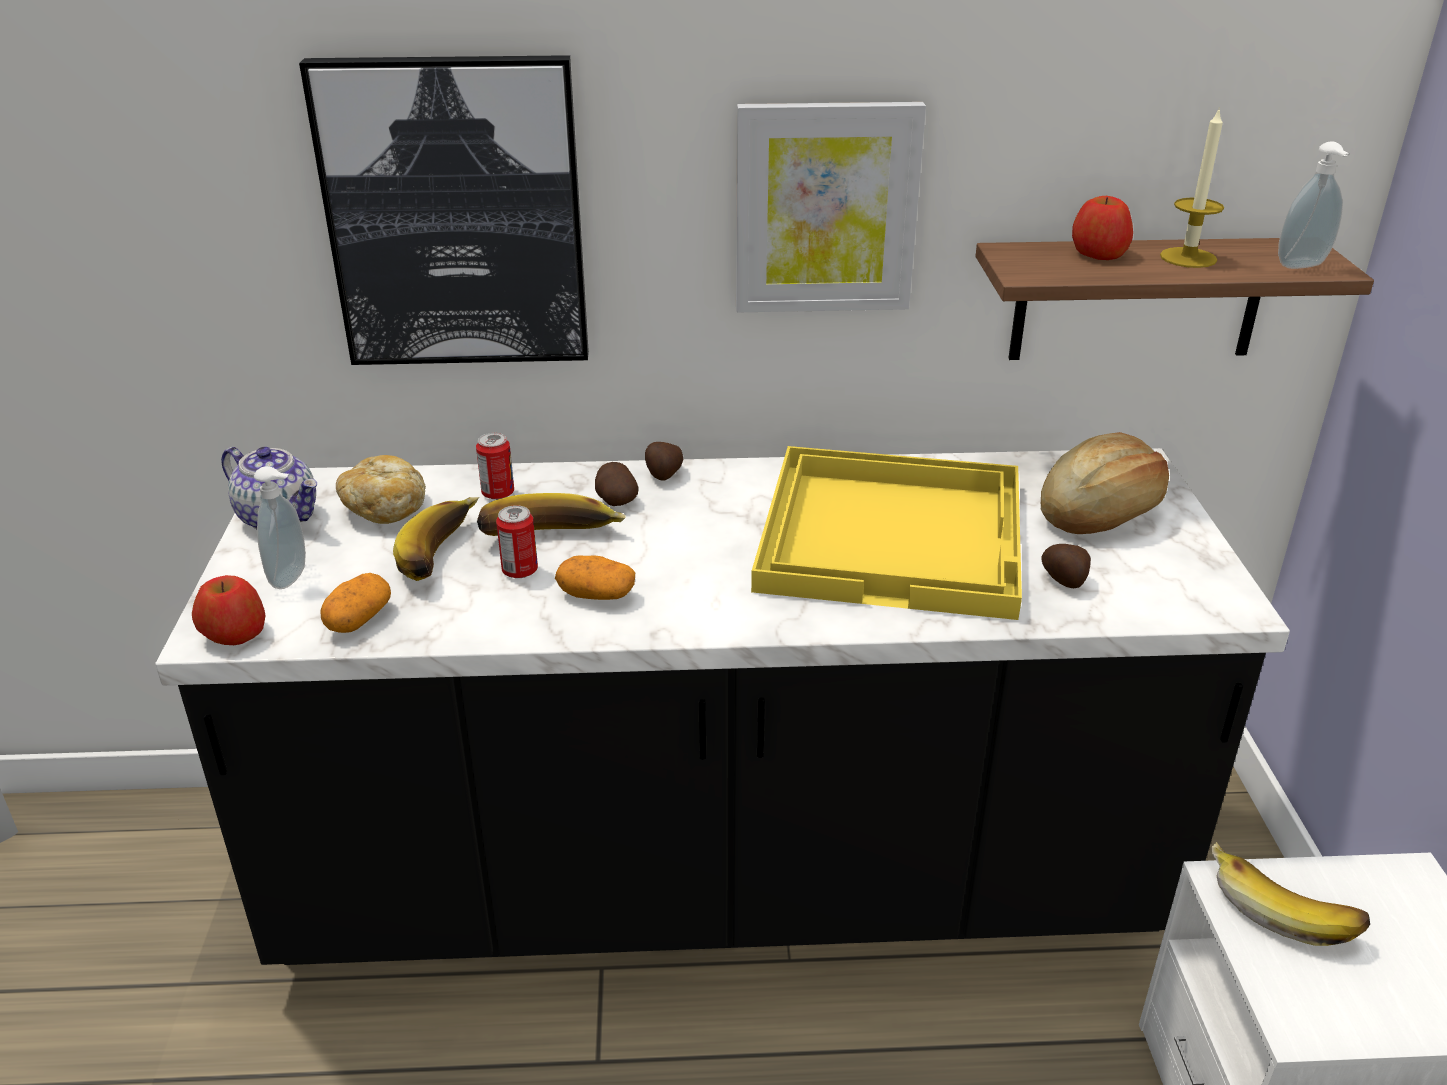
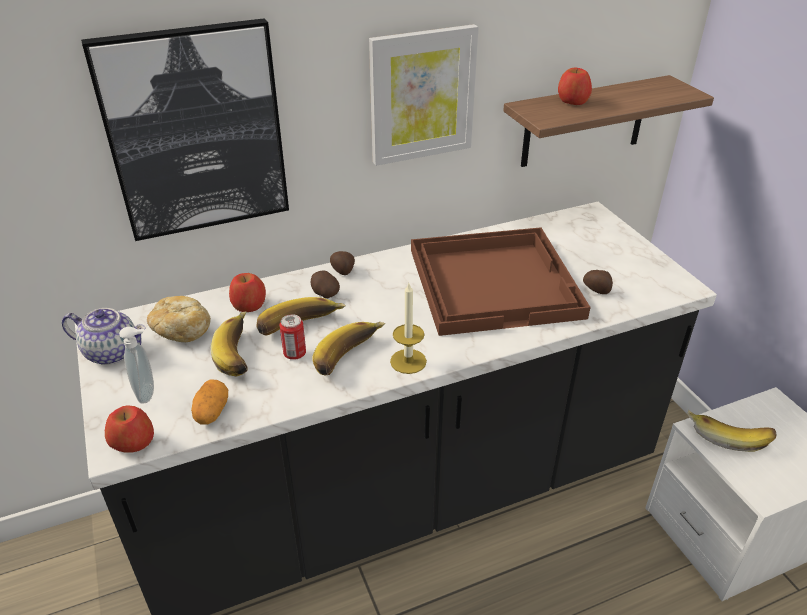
camera: 20 degrees left, 5 degrees up
can [476,433,514,500] -> apple [229,273,266,312]
potato [555,555,635,600] -> banana [313,322,385,376]
yellow tray [751,446,1022,620] -> brown tray [411,227,591,336]
bread [1041,432,1169,534] -> none
candle [1160,107,1224,268] -> candle moved to [390,283,427,374]
soap dispenser [1278,141,1350,269] -> none

